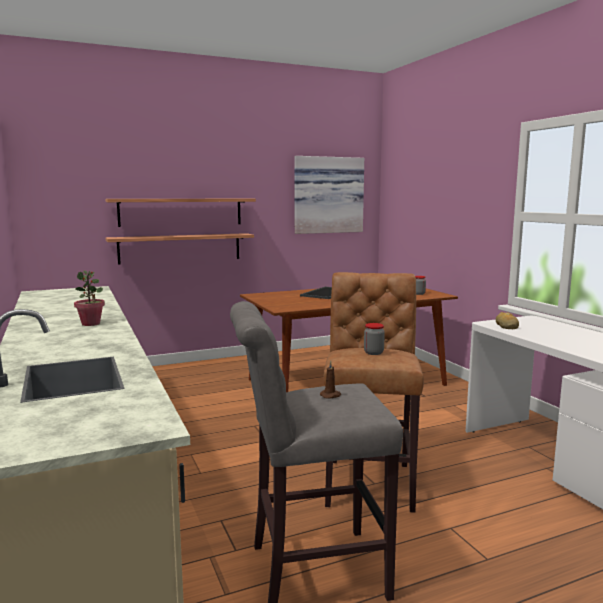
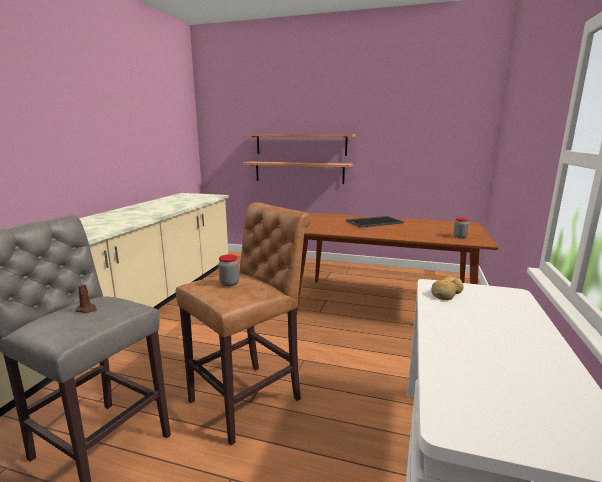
camera: 40 degrees right, 5 degrees up
potted plant [74,270,105,326] -> none
picture [294,156,364,234] -> none

